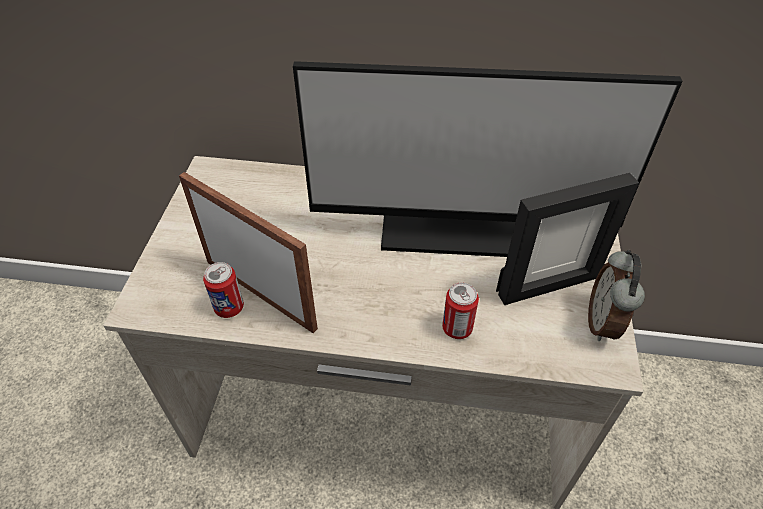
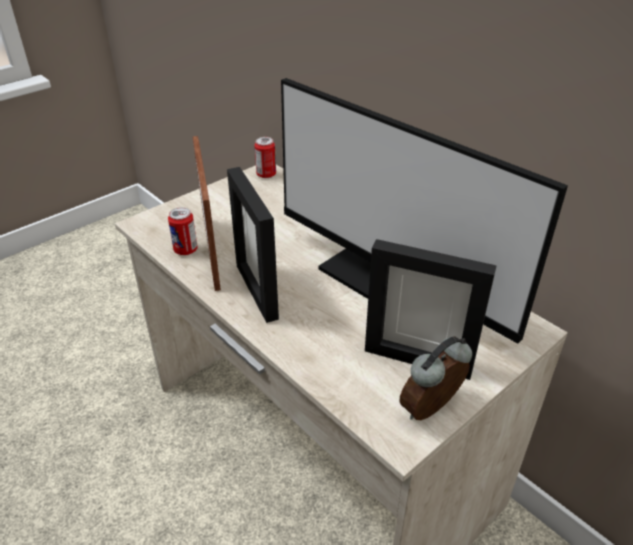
camera: 40 degrees right, 10 degrees down
can [442,283,479,339] -> can moved to [254,137,276,178]
none -> picture frame [227,167,279,323]

